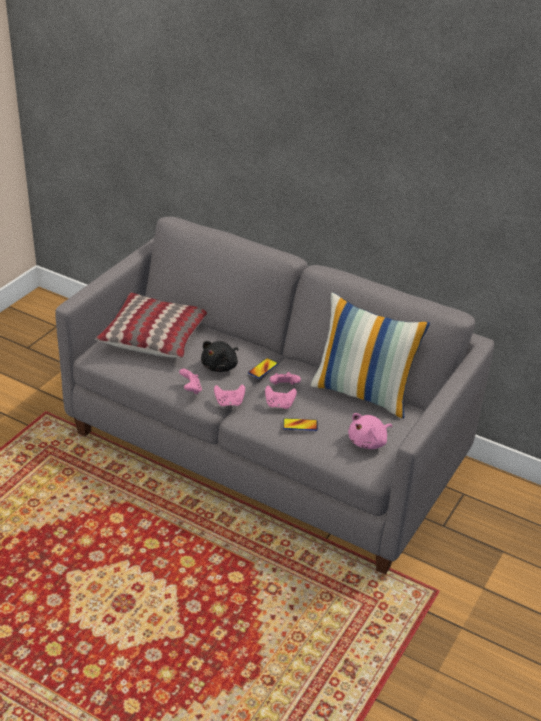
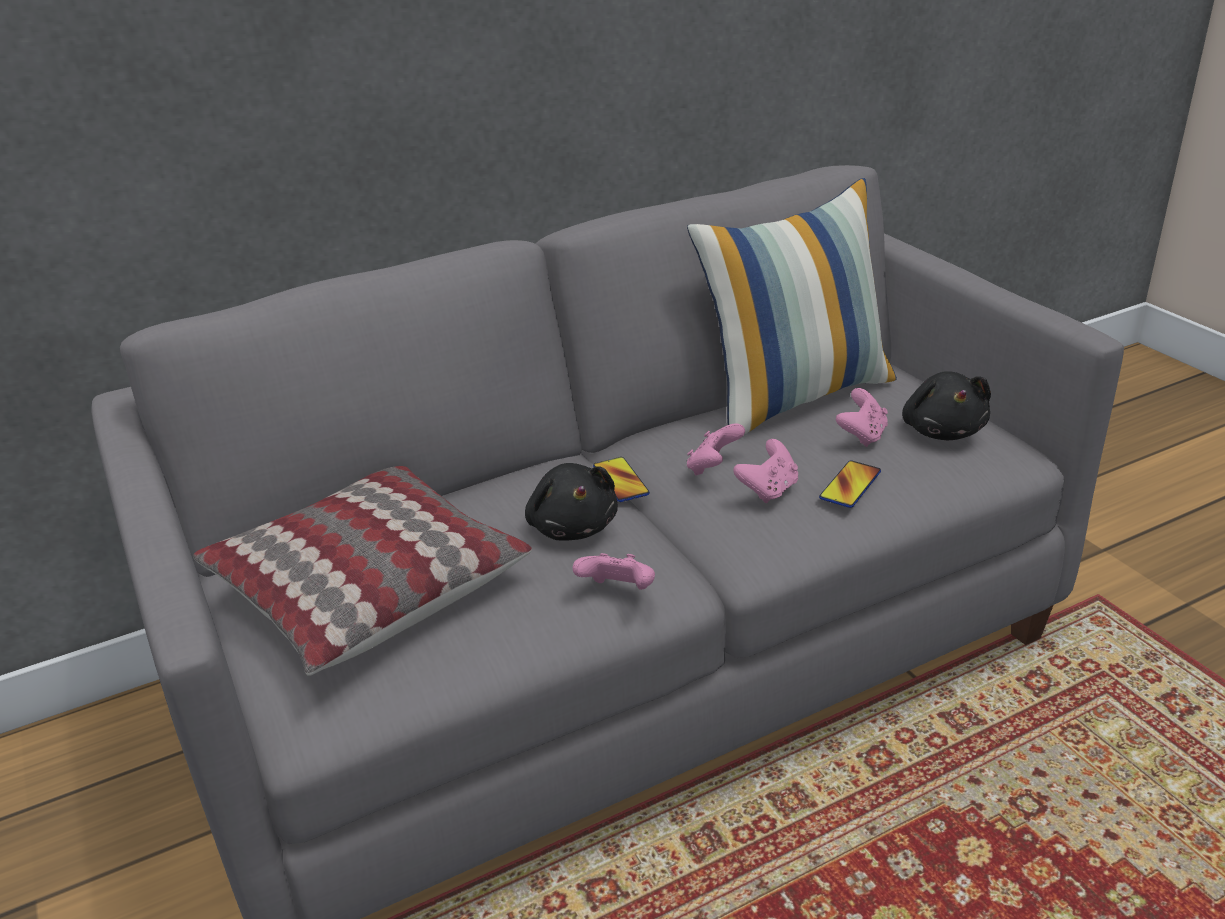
camera: 55 degrees left, 5 degrees down
pink game controller [214,385,245,406] -> pink game controller moved to [836,388,888,447]
pink plush toy [348,413,392,449] -> black plush toy [902,371,991,440]

